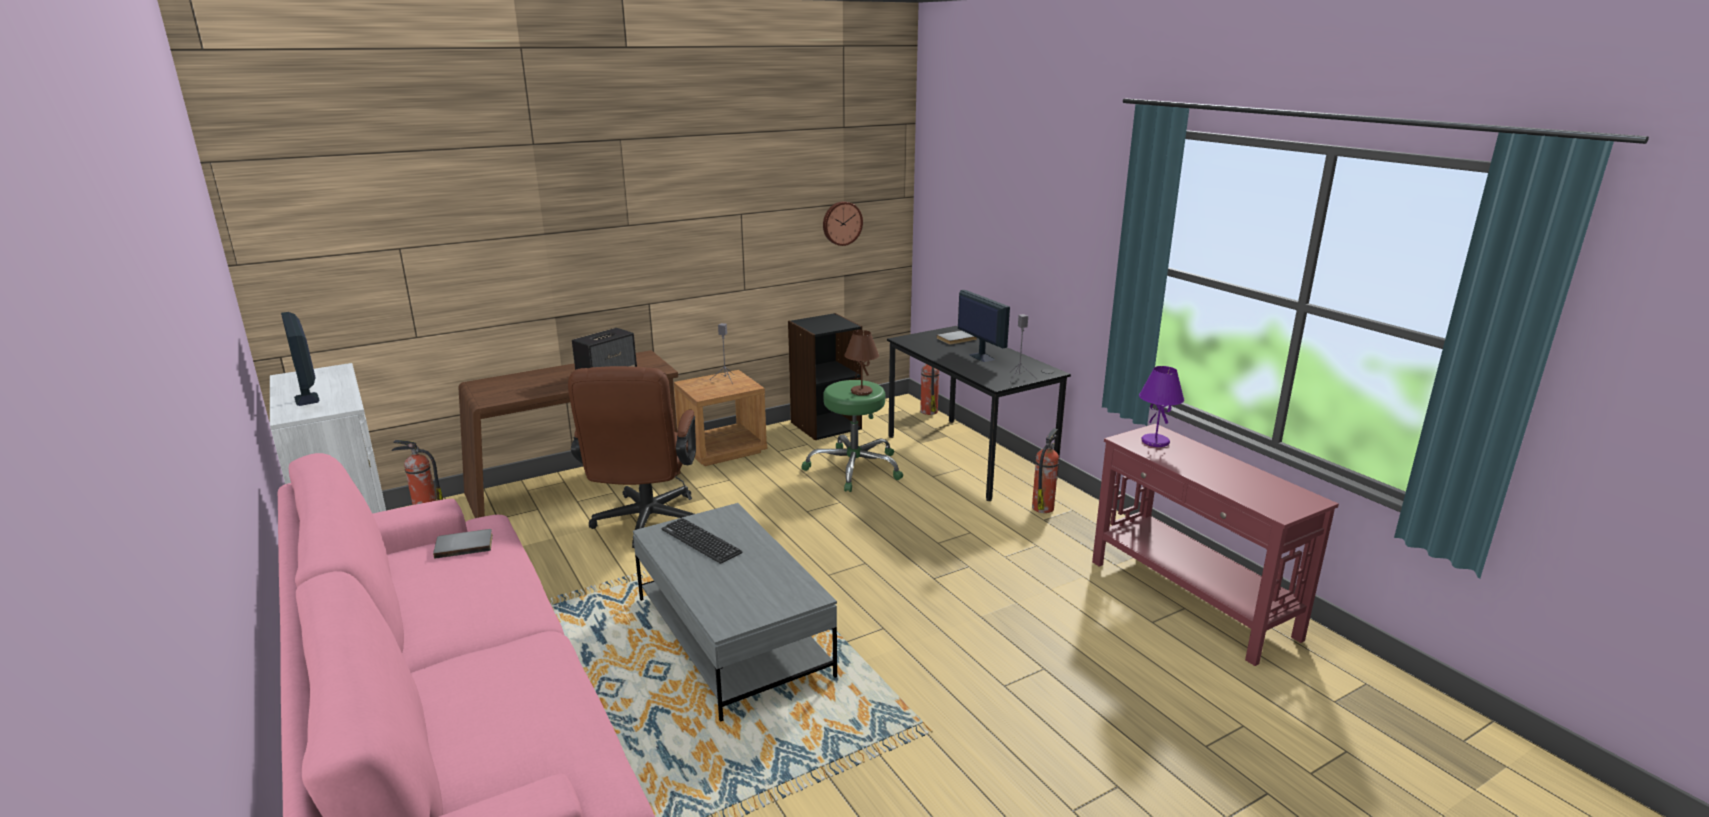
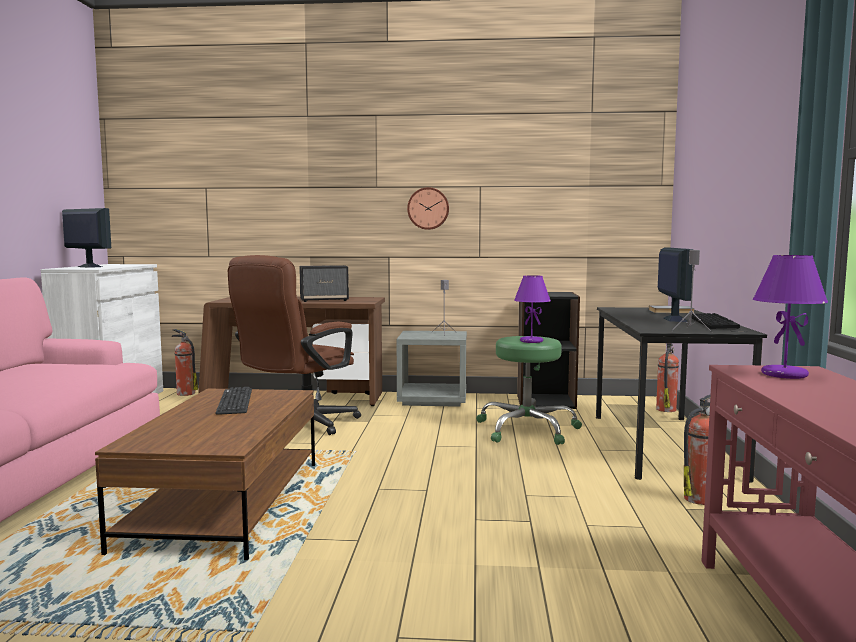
camera: 35 degrees right, 15 degrees down
monitor [281,312,320,406] -> monitor turned 120 degrees clockwise [62,208,111,268]
grey book [433,529,493,559] -> none
grey coffee table [633,503,837,722] -> brown coffee table [95,388,315,560]
brown nightstand [674,370,767,466] -> grey nightstand [397,331,467,407]
wall clock [823,201,863,246] -> wall clock moved to [407,187,449,230]
brown table lamp [844,330,879,396] -> purple table lamp [514,275,551,343]
none -> keyboard [691,313,740,329]

